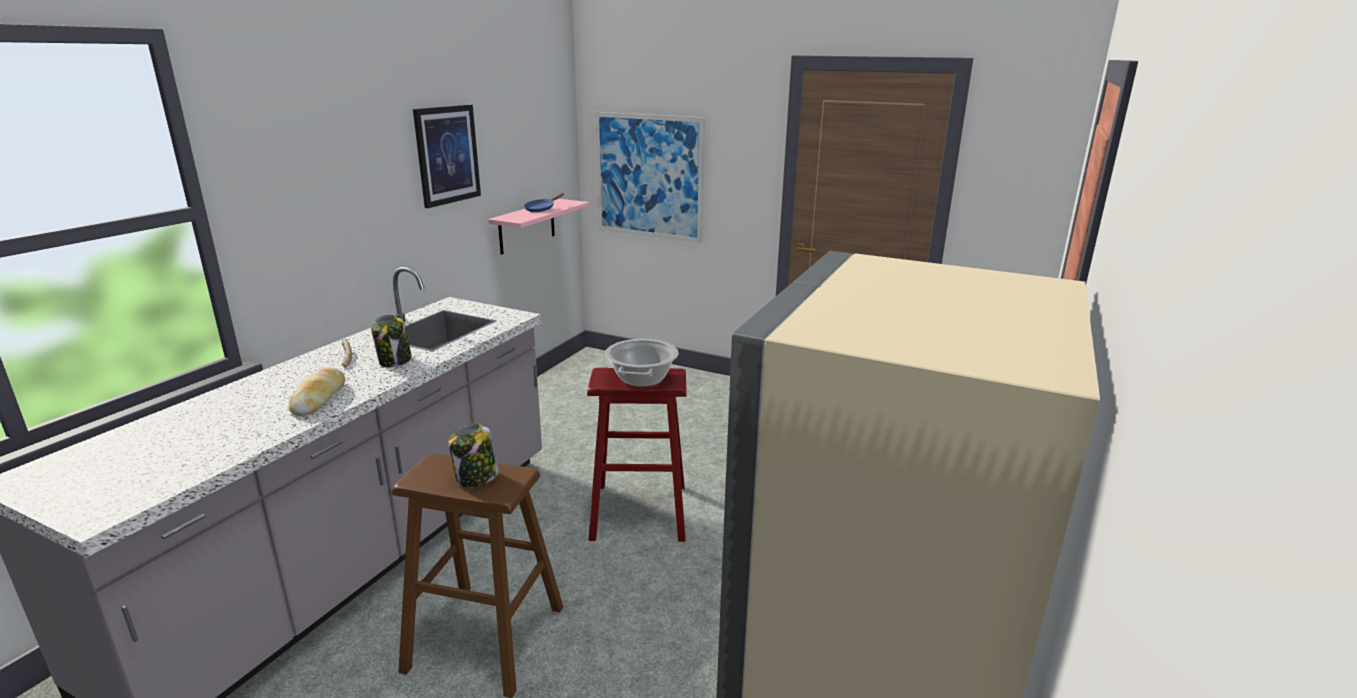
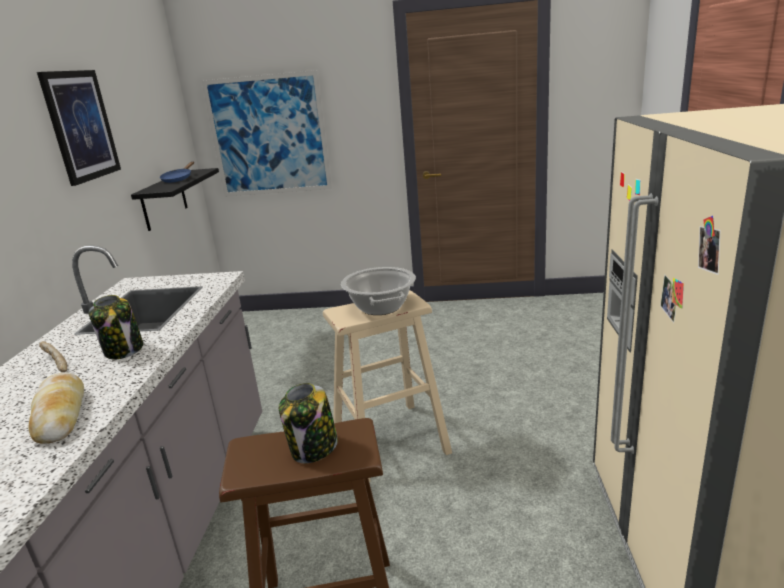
camera: 20 degrees left, 0 degrees up
pink shelf [488,199,590,255] -> black shelf [131,168,219,231]
red stool [587,368,686,542] -> beige stool [323,290,452,482]

